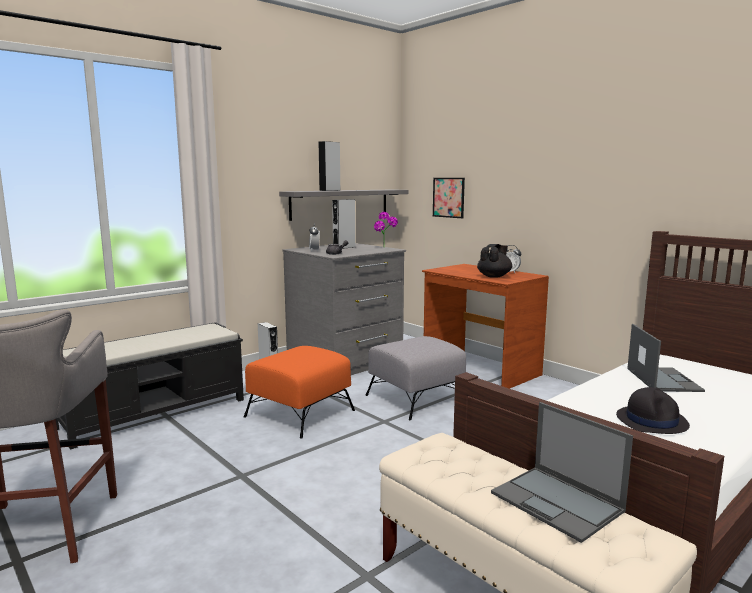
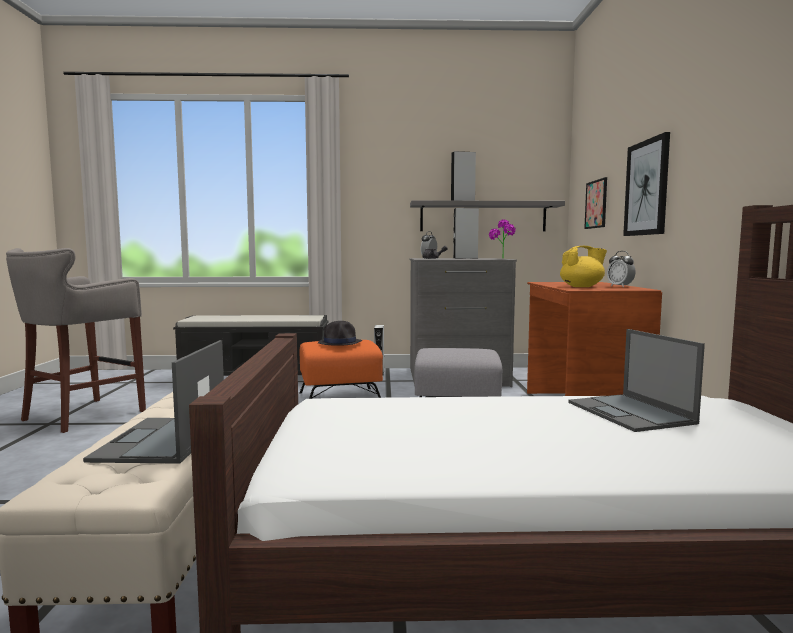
camera: 40 degrees right, 5 degrees down
black teapot [477,244,512,278] -> yellow teapot [560,246,607,287]
black hat [616,387,690,434] -> black hat moved to [318,321,362,346]
laptop [627,324,705,392] -> laptop turned 120 degrees clockwise [568,329,705,432]
none -> picture [623,132,670,236]

